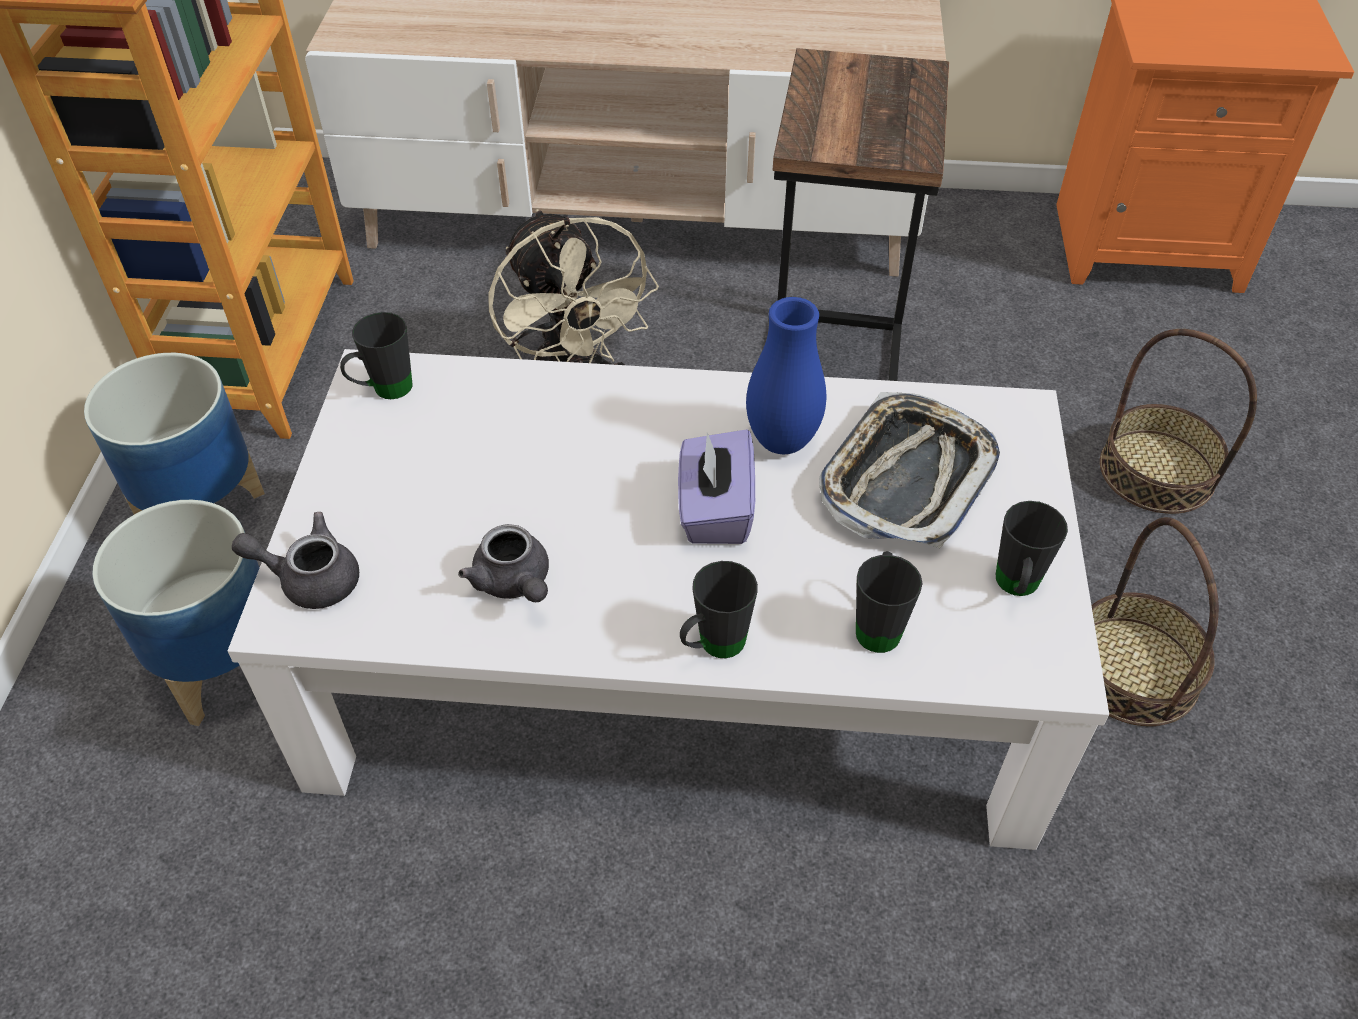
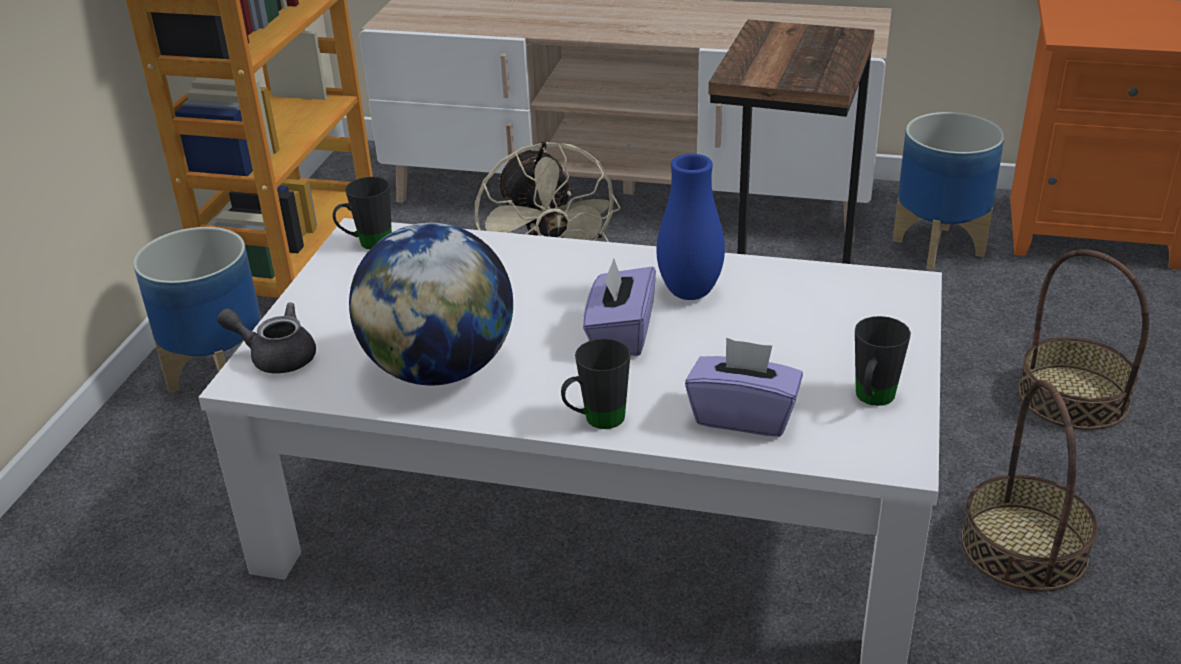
camera: 10 degrees right, 15 degrees down
planter [92,500,260,726] -> planter moved to [893,112,1005,270]
grey teapot [458,524,549,602] -> globe [349,223,513,386]
tray [819,392,1000,548] -> none
black mug [856,551,923,653] -> purple tissue box [685,338,803,437]

